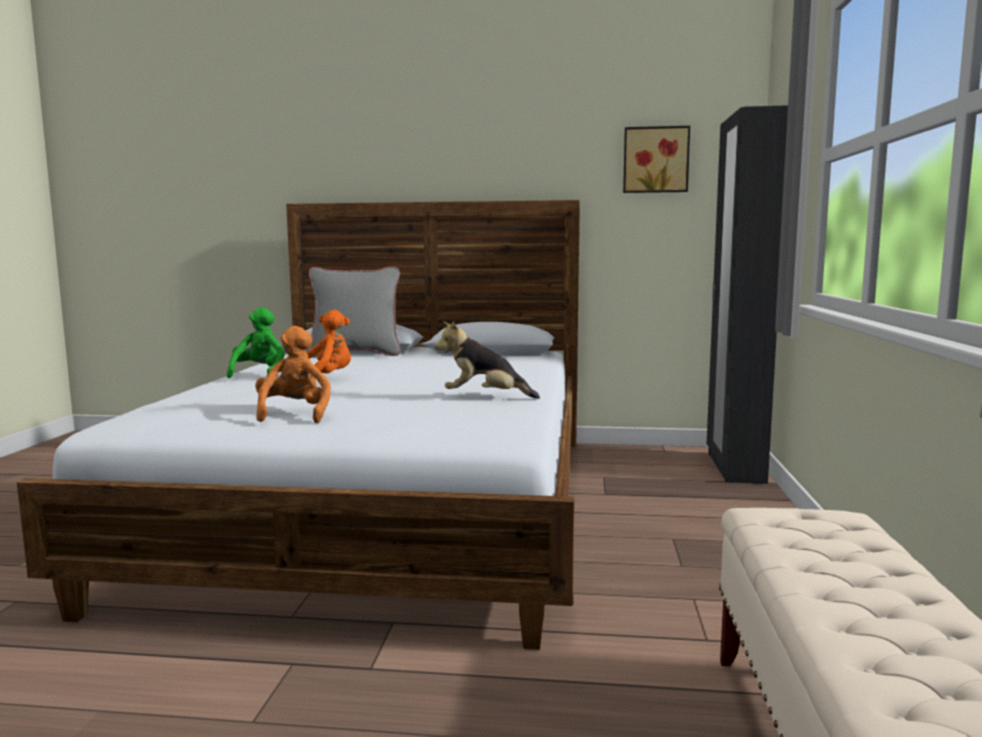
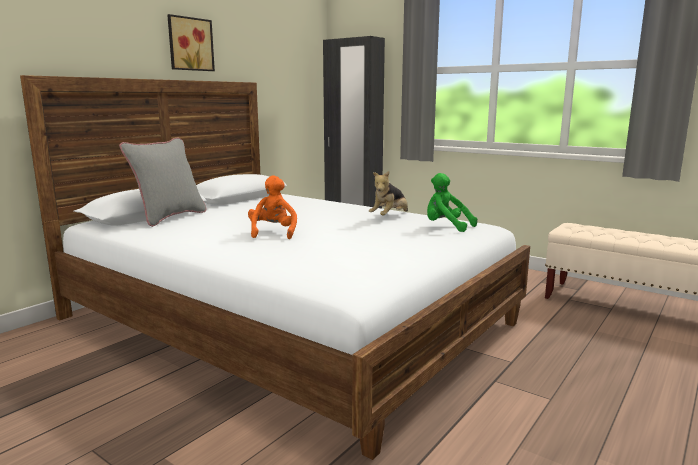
camera: 60 degrees left, 5 degrees up
green plush toy [227,307,285,378] -> green plush toy moved to [427,173,477,232]
orange plush toy [255,326,331,423] -> none
picture [623,126,690,193] -> picture moved to [167,14,215,71]

